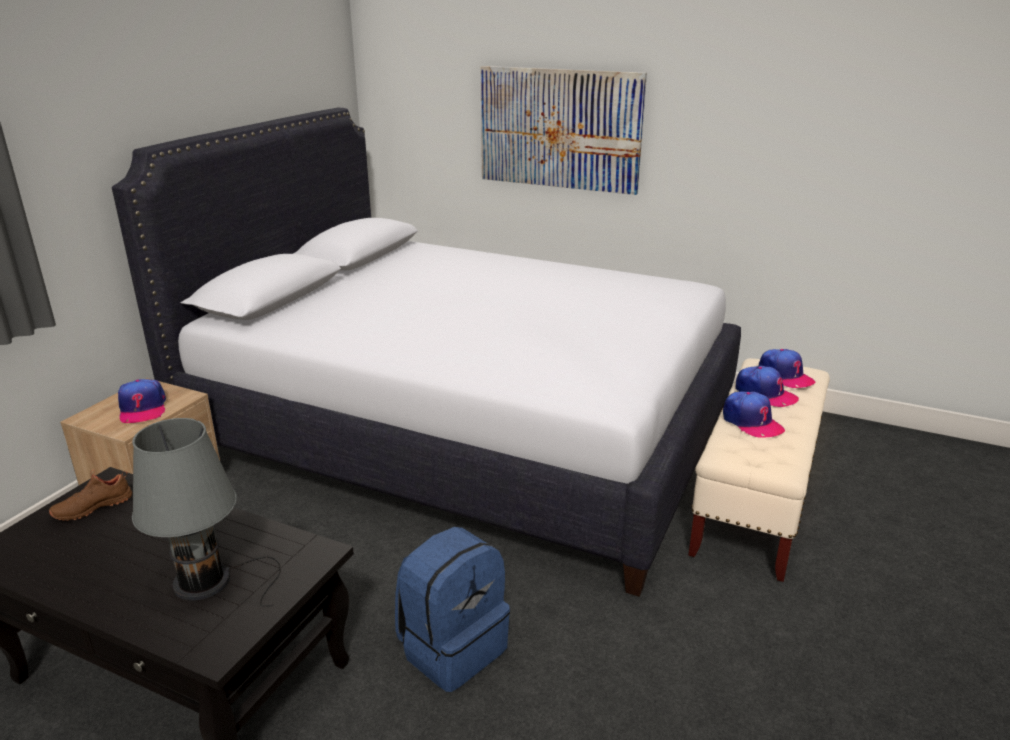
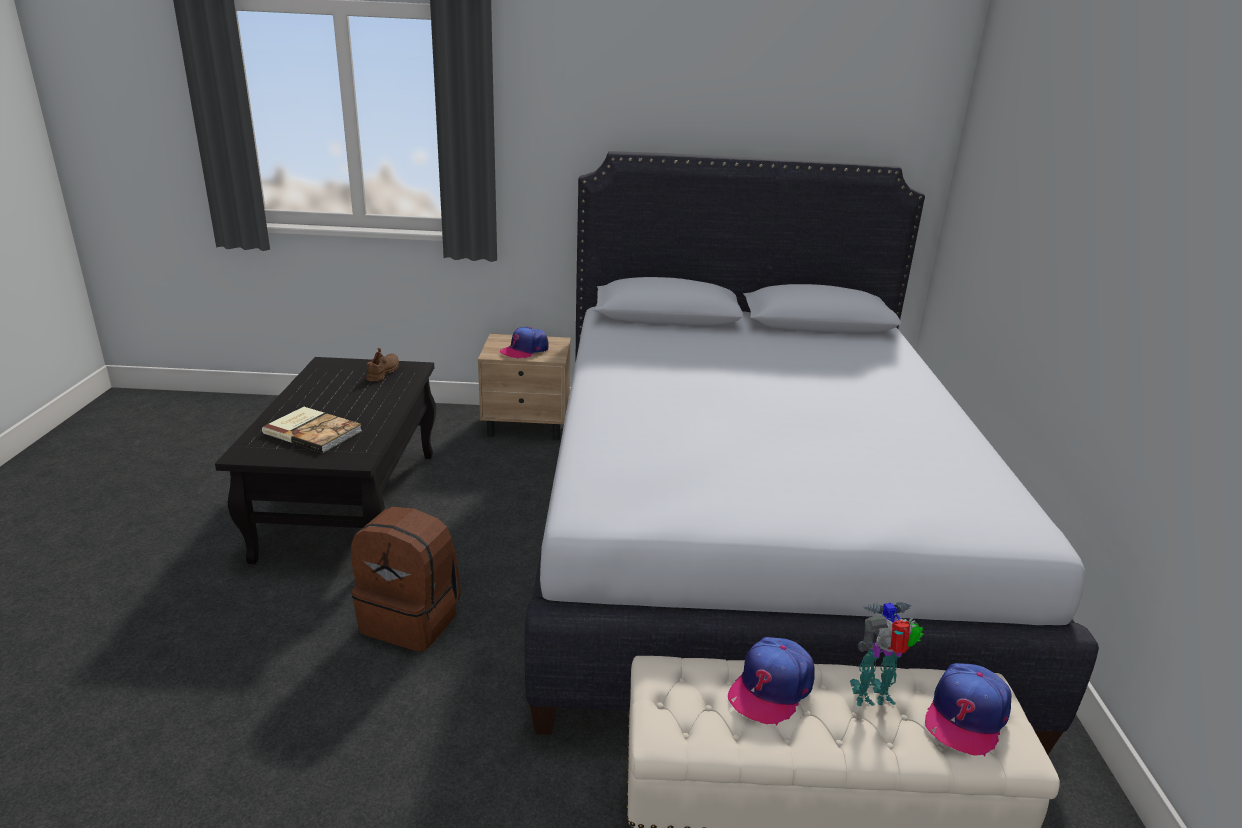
camera: 65 degrees right, 0 degrees up
brown shoe [49,469,132,521] -> brown shoe turned 75 degrees clockwise [366,348,399,381]
grey table lamp [132,418,281,607] -> book [262,407,362,453]
blue backpack [395,527,510,692] -> brown backpack [351,507,461,652]
picture [480,66,647,195] -> none
cap [735,366,799,407] -> toy robot [850,602,924,706]

